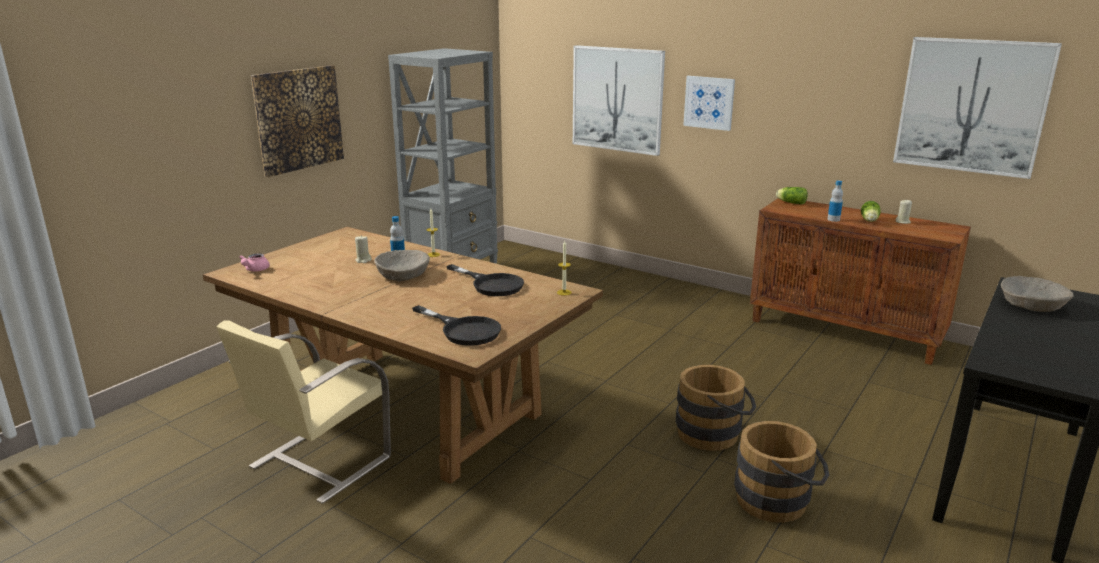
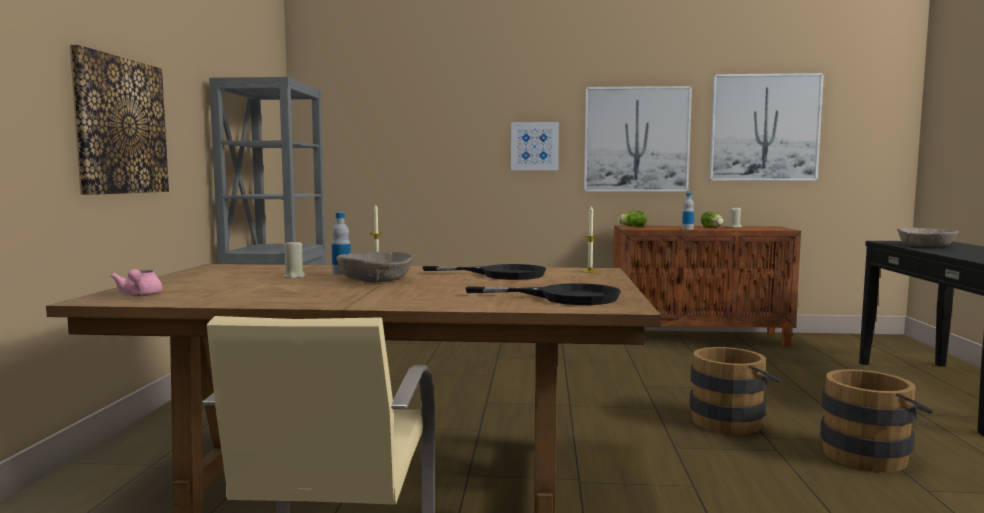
camera: 30 degrees left, 15 degrees down
picture [573,45,665,156] -> picture moved to [584,86,692,192]

